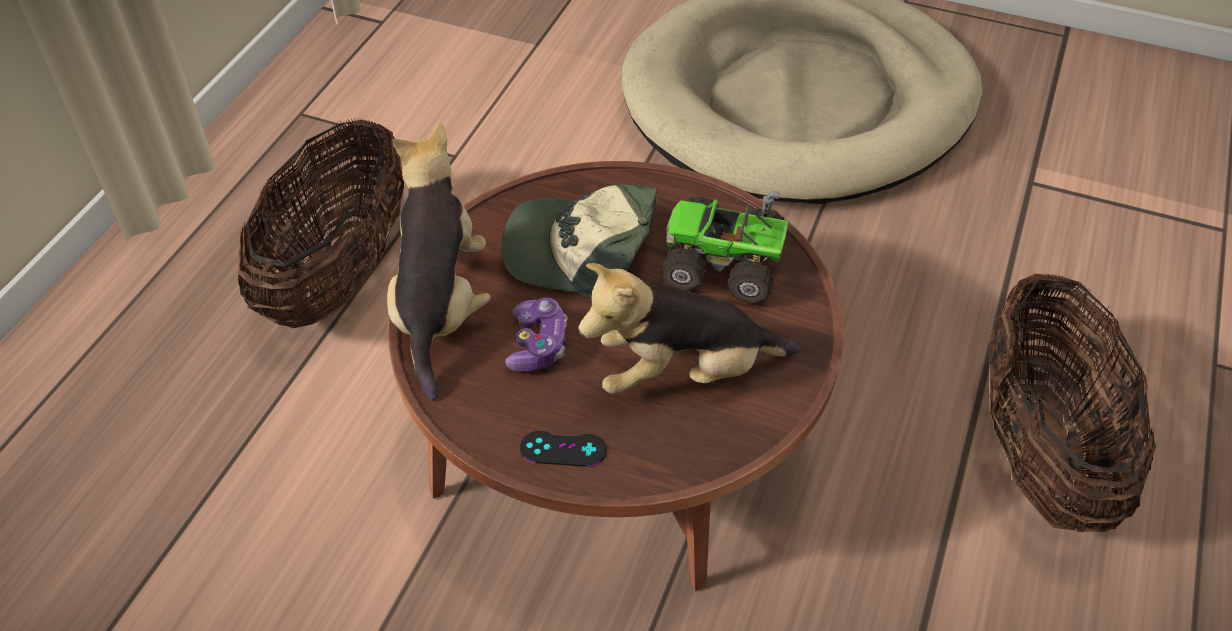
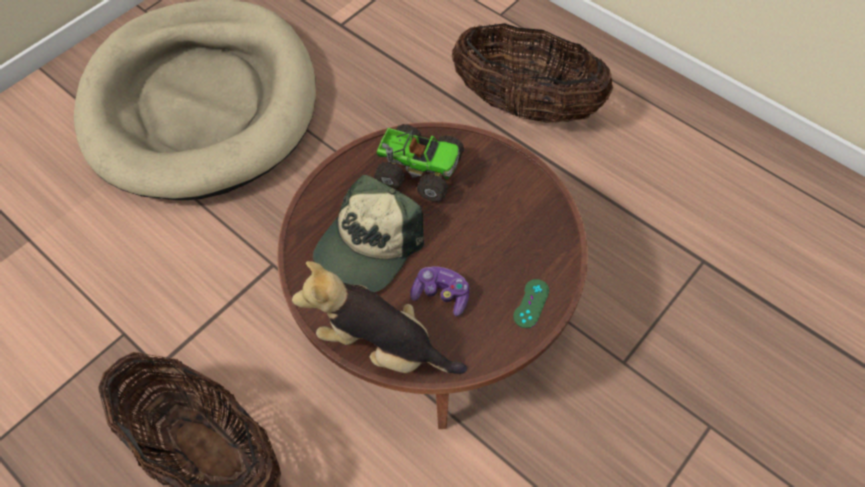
camera: 70 degrees left, 10 degrees up
black game controller [520,431,606,467] -> green game controller [513,279,549,328]
plush toy [578,263,800,394] -> none
toy truck [660,191,789,304] -> toy truck turned 105 degrees counterclockwise [374,124,464,202]

